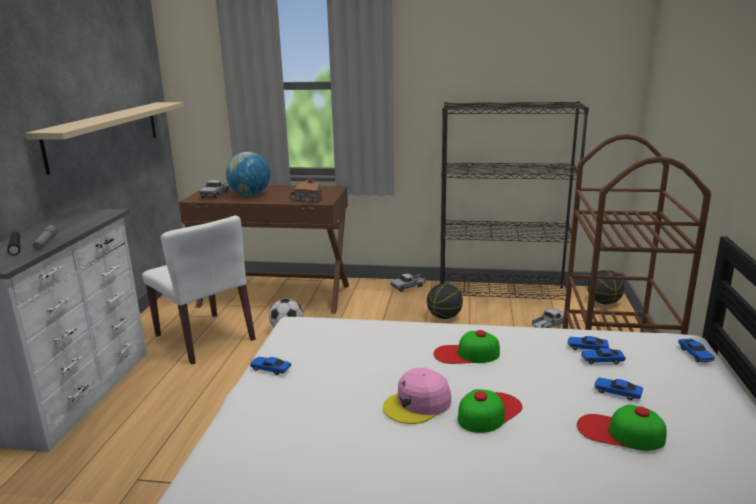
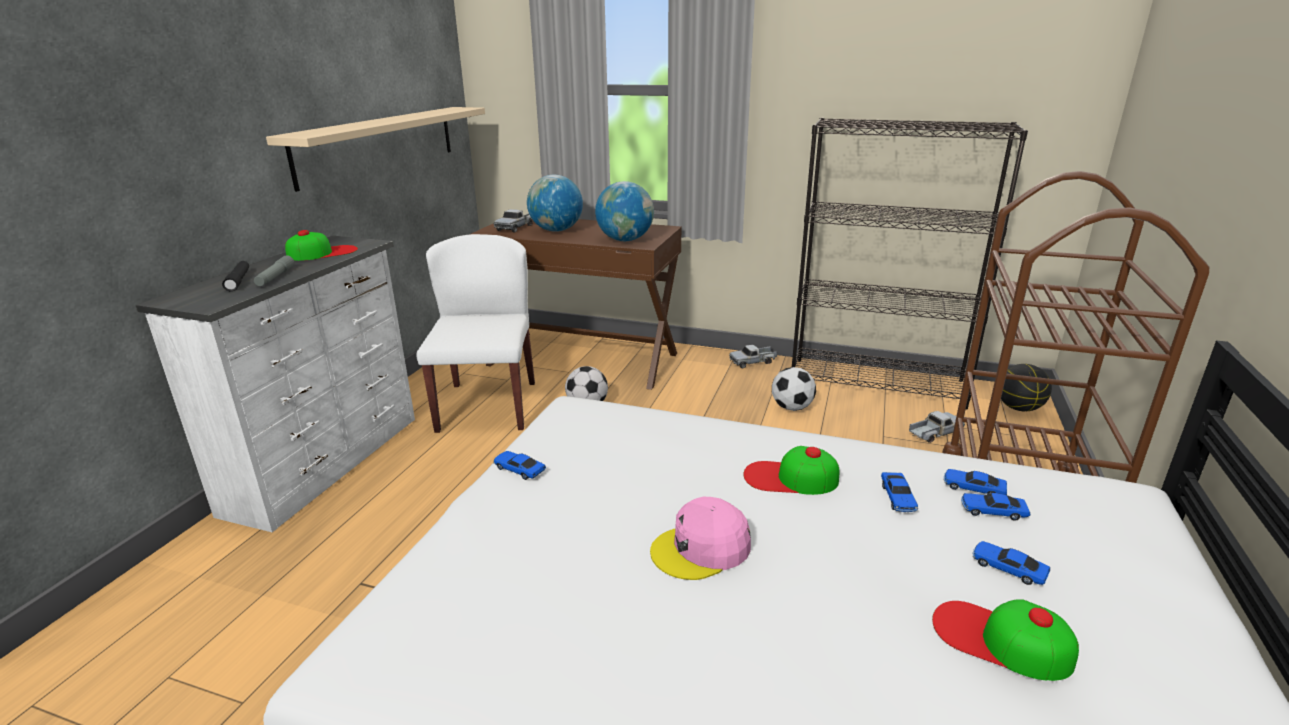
camera: 10 degrees right, 5 degrees up
white chair [142,215,256,365] -> white chair turned 150 degrees counterclockwise [416,234,535,433]
toy house [290,178,322,203] -> globe [595,181,654,241]
basketball [427,283,463,319] -> football [772,367,816,411]
cap [458,389,523,433] -> cap moved to [285,230,358,261]
toy car [678,338,715,362] -> toy car moved to [881,472,918,512]

